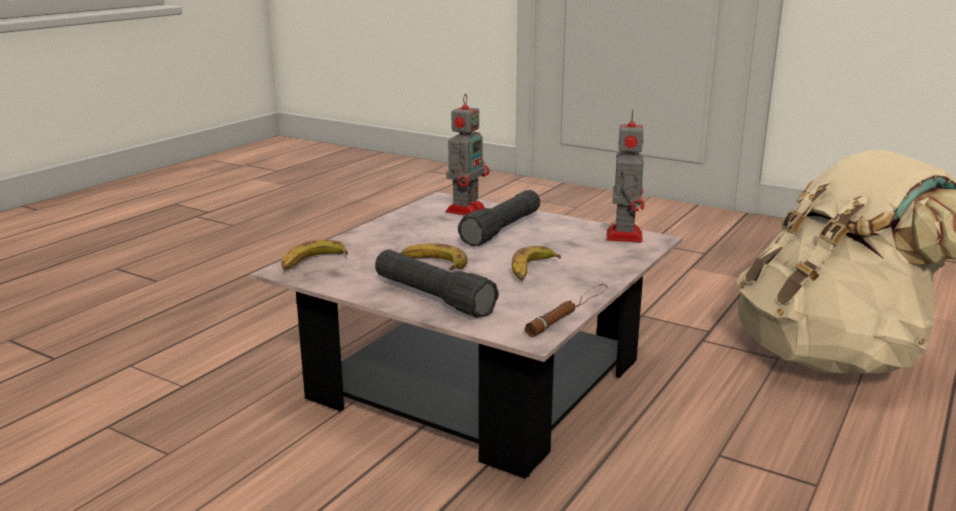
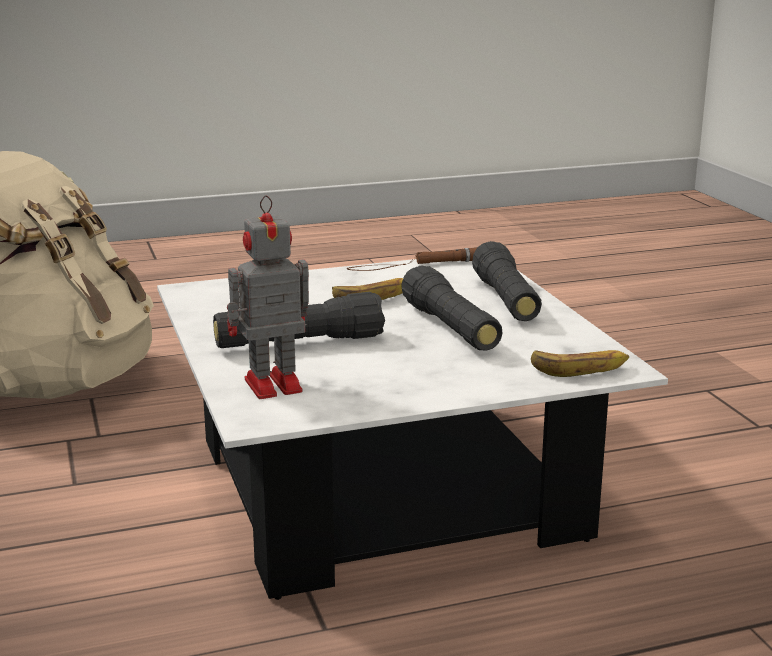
camera: 140 degrees left, 0 degrees up
pink coffee table [250,192,682,479] -> white coffee table [157,259,668,600]
banana [401,243,468,271] -> black flashlight [401,266,502,351]
toy robot [606,110,644,242] -> none

